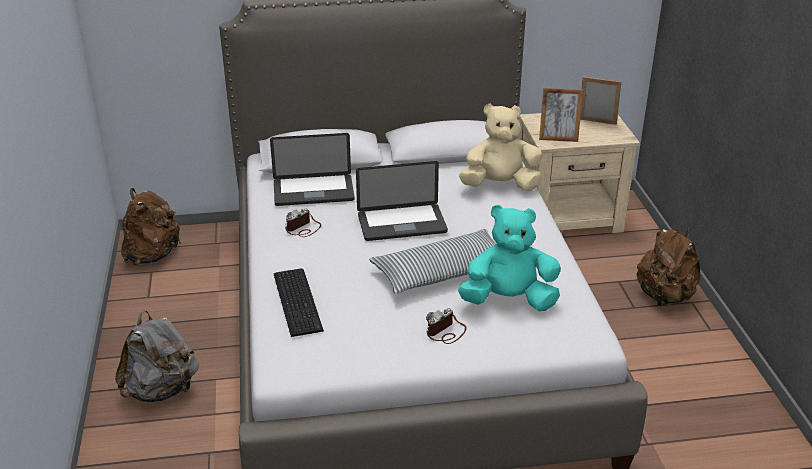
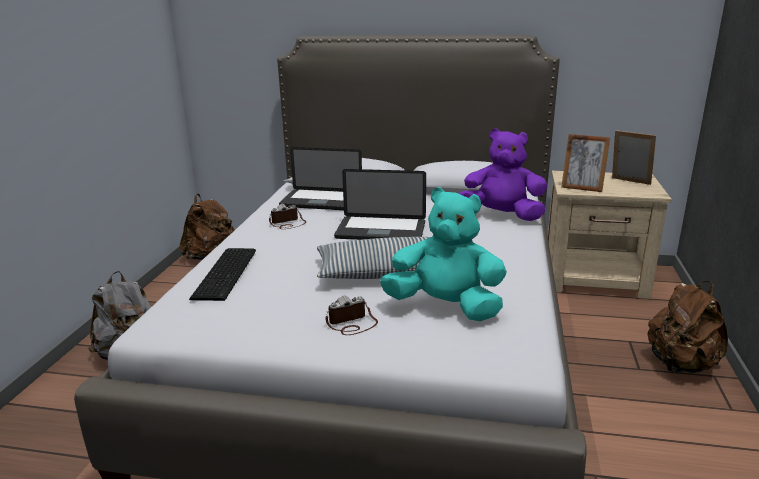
camera: 20 degrees right, 10 degrees down
beige plush toy [459,104,542,191] -> purple plush toy [458,128,547,221]

